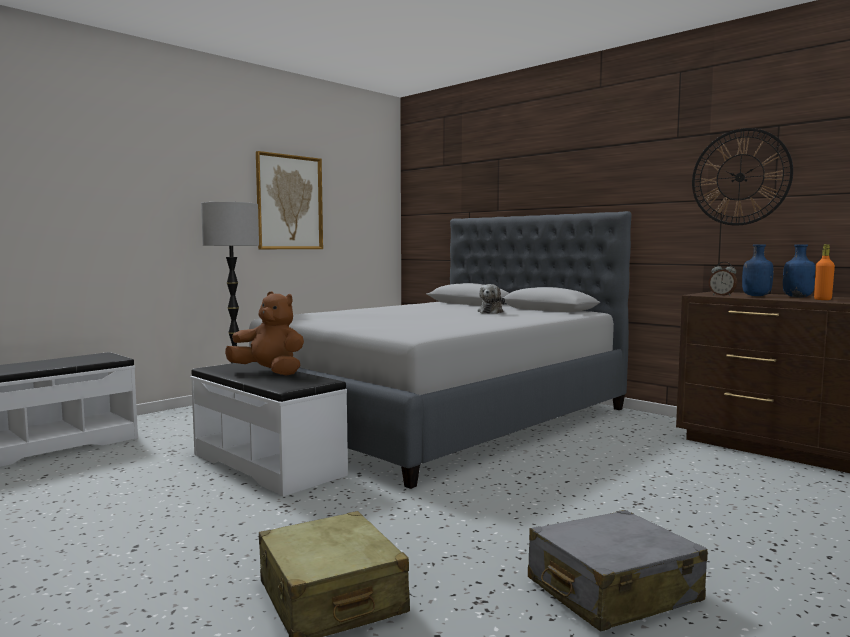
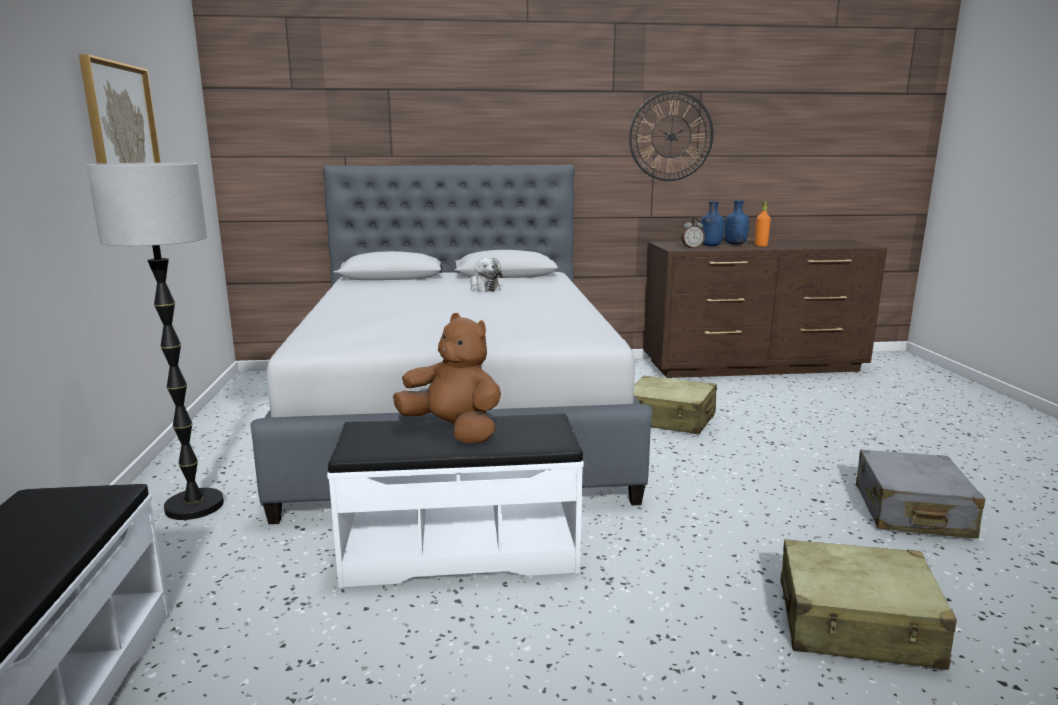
camera: 50 degrees left, 10 degrees up
brown plush toy [225,291,304,376] -> brown plush toy turned 60 degrees clockwise [393,313,501,443]
none -> beige suitcase [634,376,717,434]

